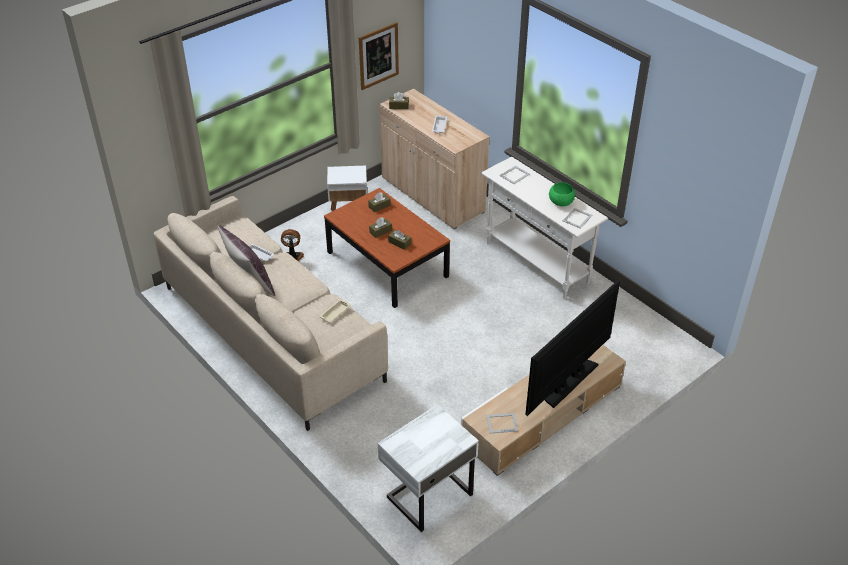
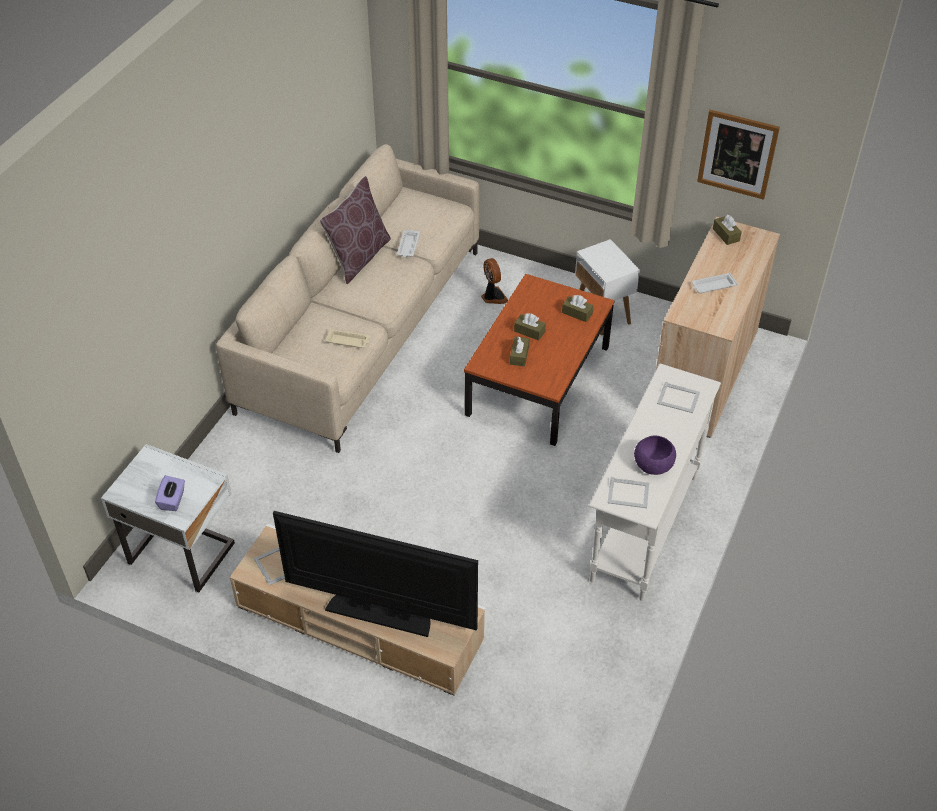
camera: 65 degrees right, 5 degrees up
green bowl [549,182,575,206] -> purple bowl [634,435,676,475]
none -> purple tissue box [155,475,185,511]

